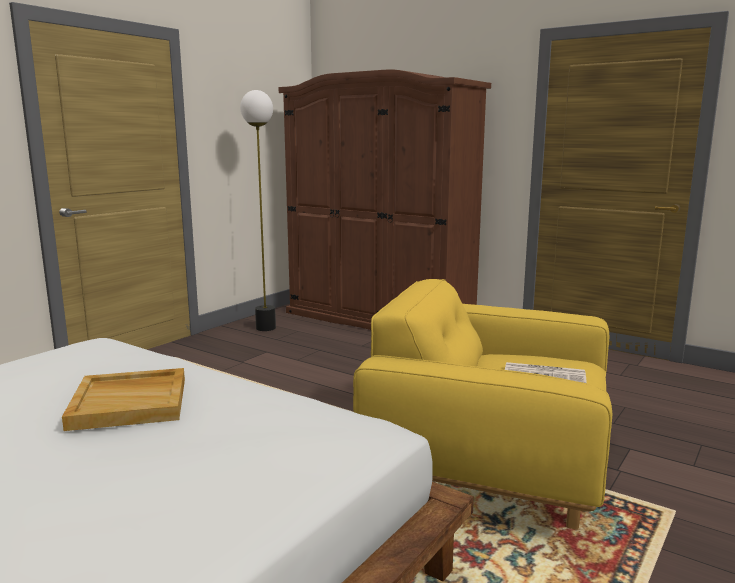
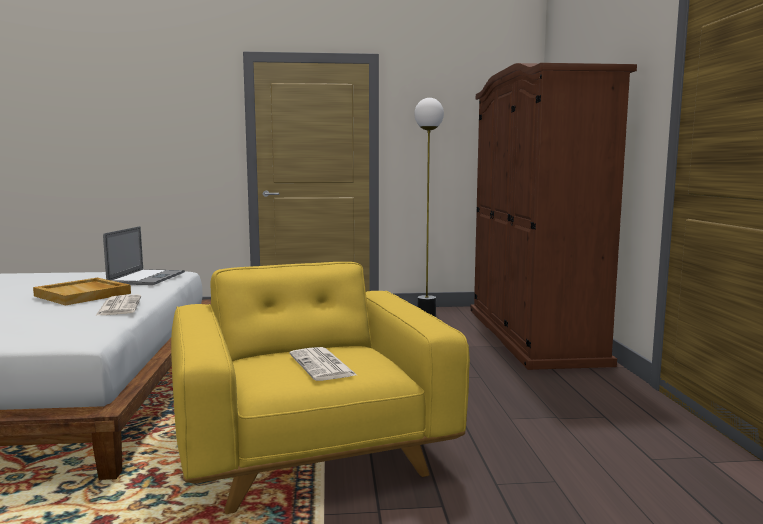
camera: 50 degrees right, 5 degrees down
none -> newspaper [96,295,141,315]
none -> laptop [103,226,185,285]

